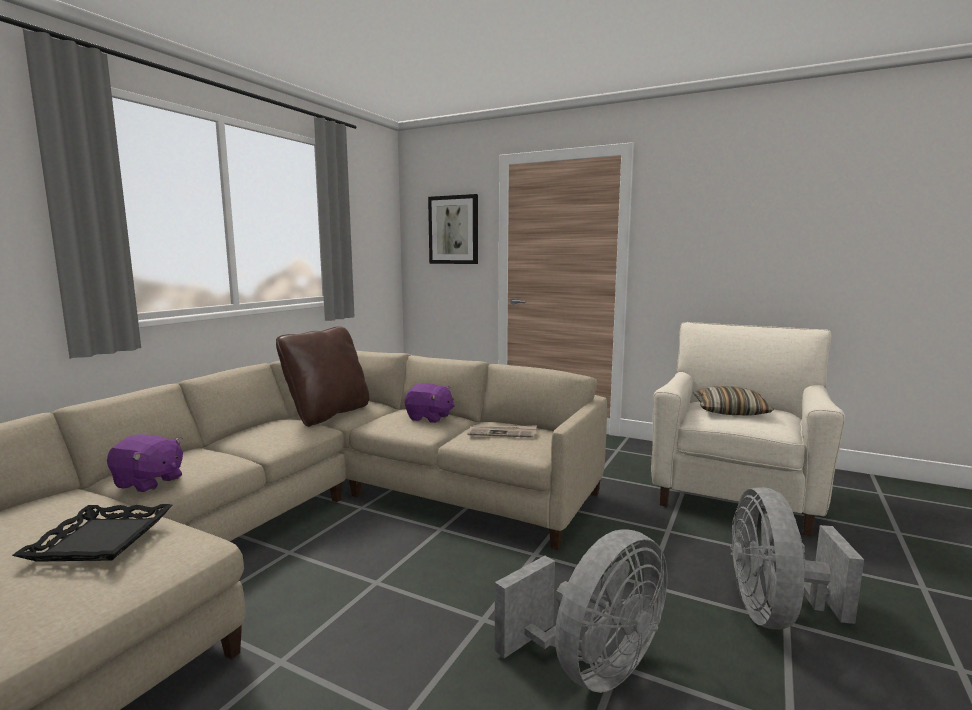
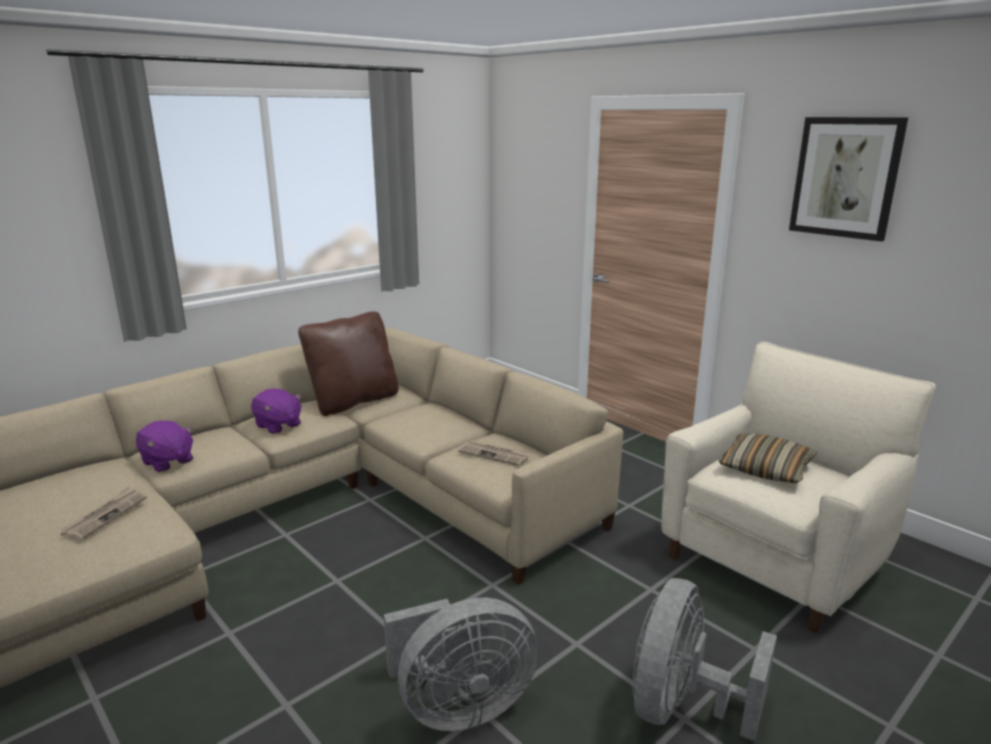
camera: 20 degrees right, 10 degrees up
black tray [12,504,172,562] -> newspaper [60,486,147,541]
purple plush toy [405,383,455,423] -> purple plush toy moved to [251,389,302,434]
picture [428,194,478,264] -> picture moved to [789,117,908,242]

